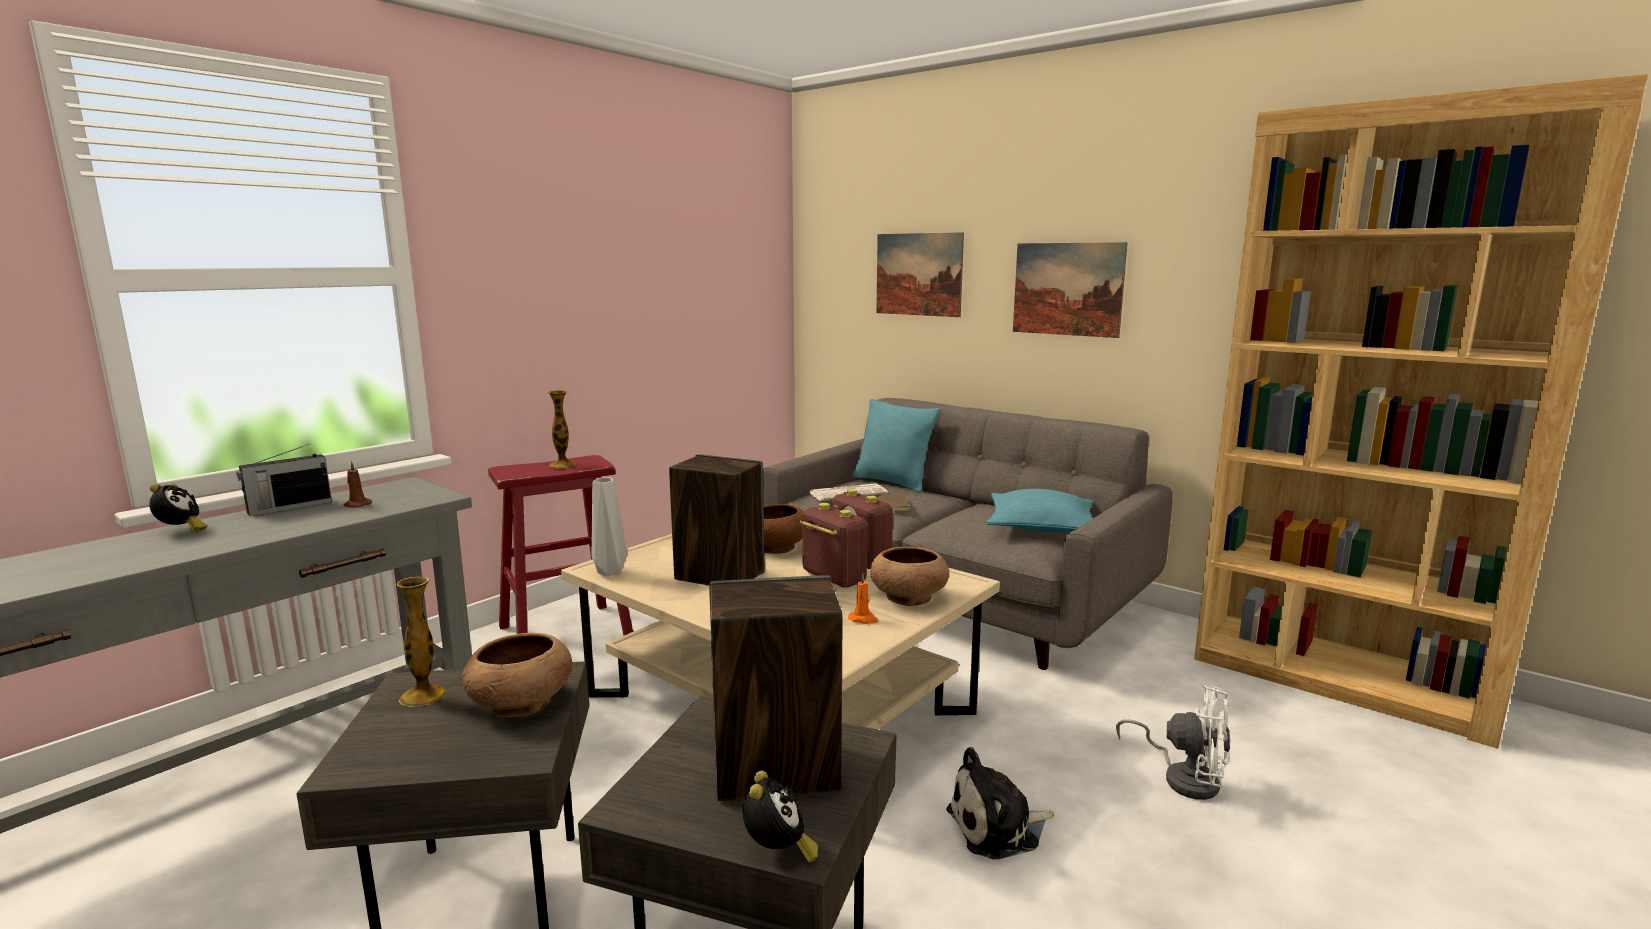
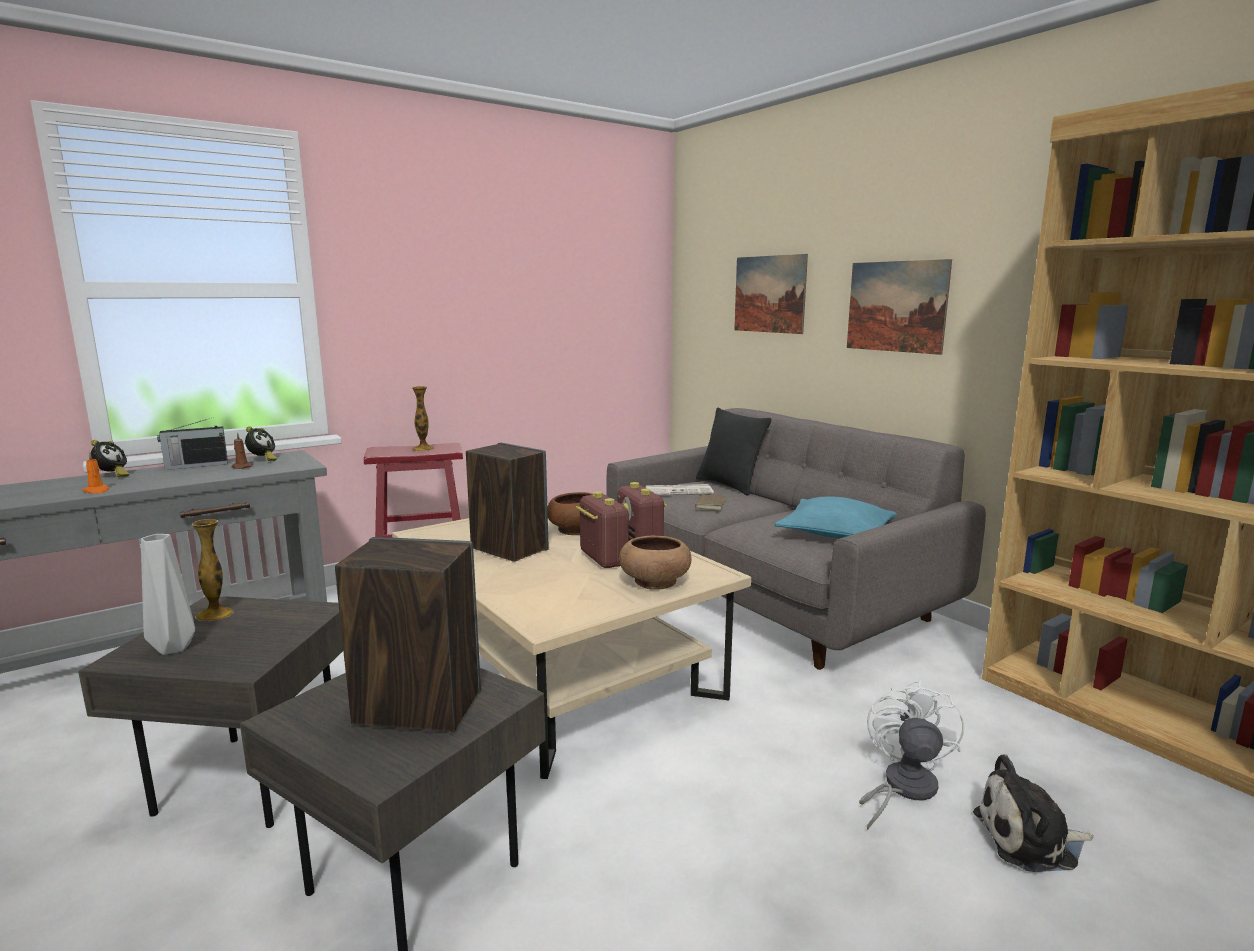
camera: 15 degrees right, 0 degrees up
brown bowl [462,633,572,717] -> none
grey vase [591,478,627,576] -> grey vase moved to [141,534,195,655]
alarm clock [743,771,818,863] -> alarm clock moved to [245,426,277,461]
orange candle [848,573,878,624] -> orange candle moved to [82,451,109,493]
turquoise pillow [852,399,940,493] -> black pillow [696,408,771,496]
plush toy [946,747,1054,859] -> plush toy moved to [973,754,1093,872]
white fan [1116,685,1231,800] -> white fan turned 120 degrees counterclockwise [859,680,964,830]

